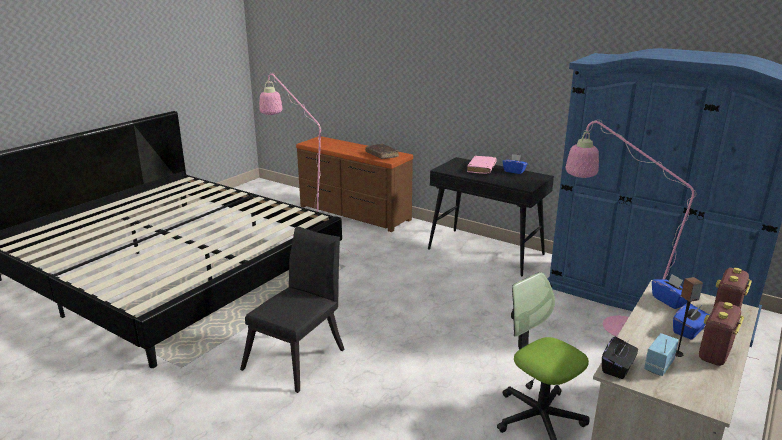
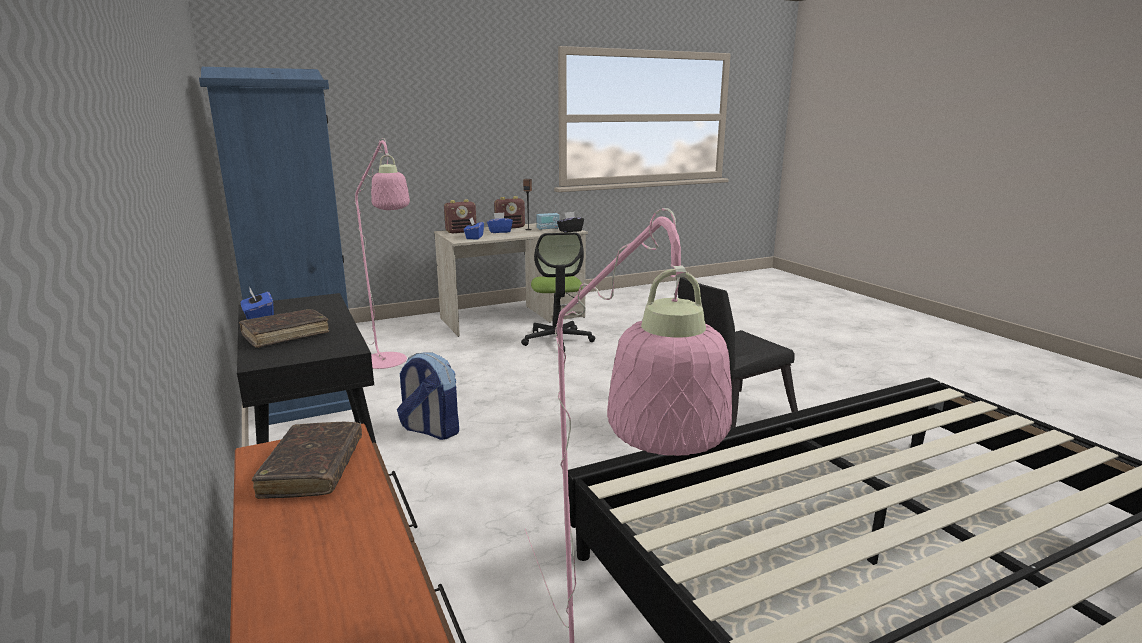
camera: 150 degrees left, 5 degrees down
pink book [467,156,497,174] -> brown book [239,309,329,348]
none -> backpack [397,352,459,440]

